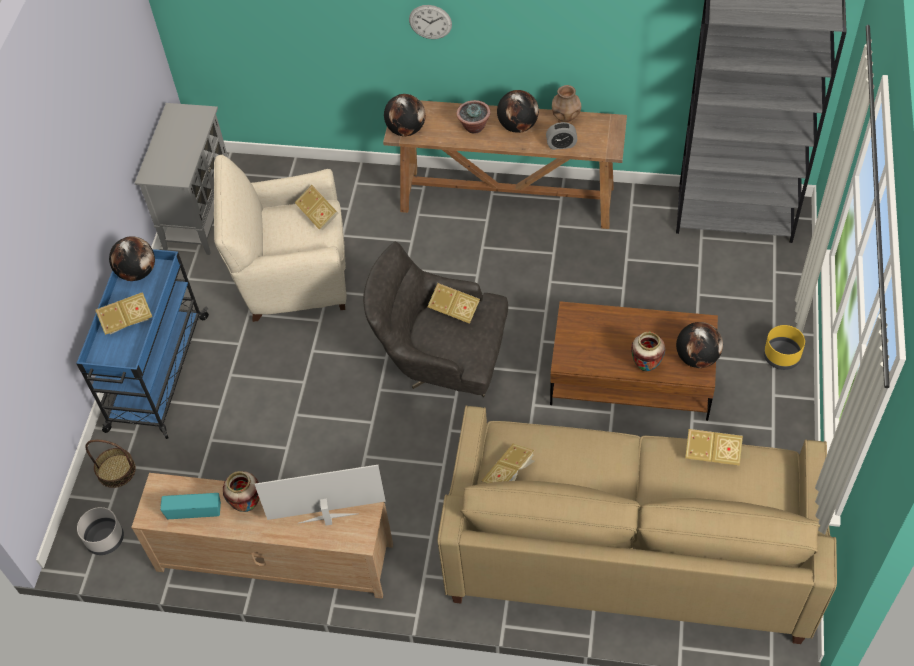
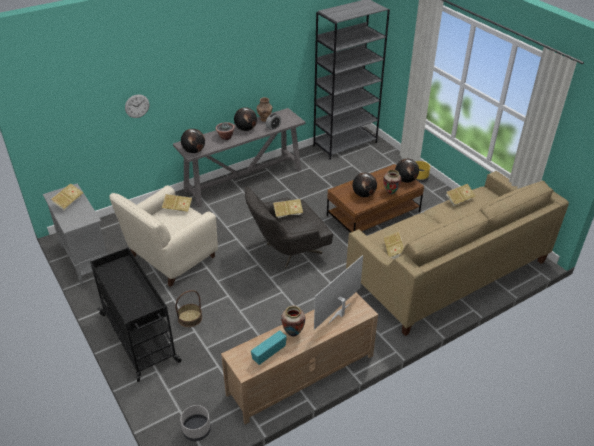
camera: 45 degrees left, 15 degrees down
blue cart [76,249,209,439] -> black cart [90,247,182,382]
basket [85,440,136,488] -> basket moved to [176,290,202,327]
book [96,292,152,335] -> book moved to [51,183,83,211]
globe [109,236,155,281] -> globe moved to [352,173,377,197]
brown console table [383,100,627,229] -> grey console table [173,108,306,208]
wall clock [409,5,452,39] -> wall clock moved to [125,94,149,118]

